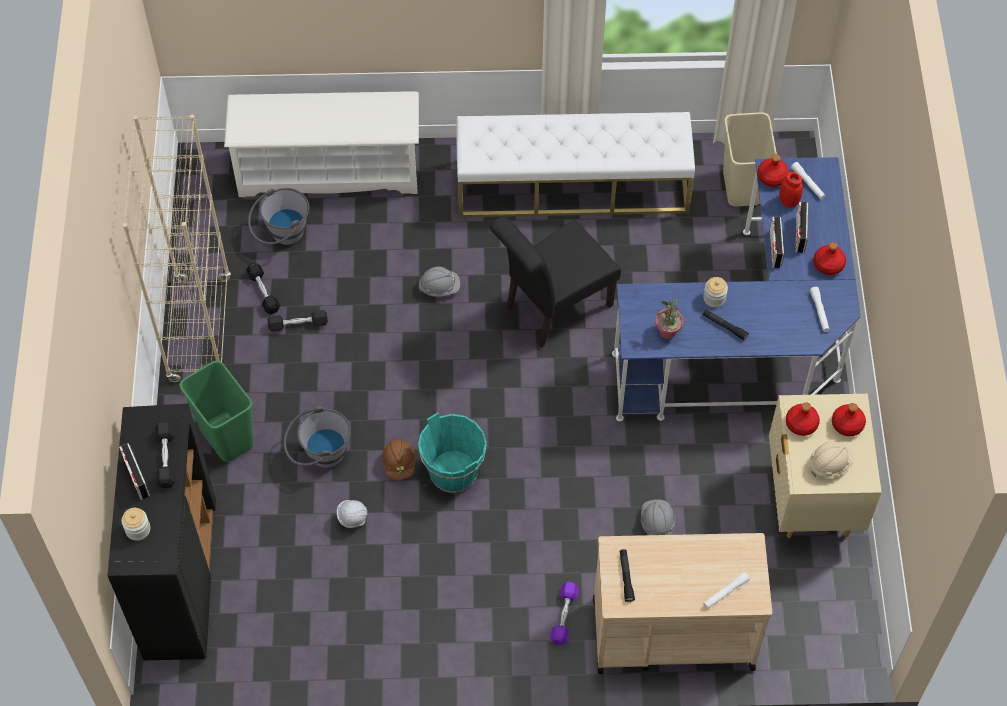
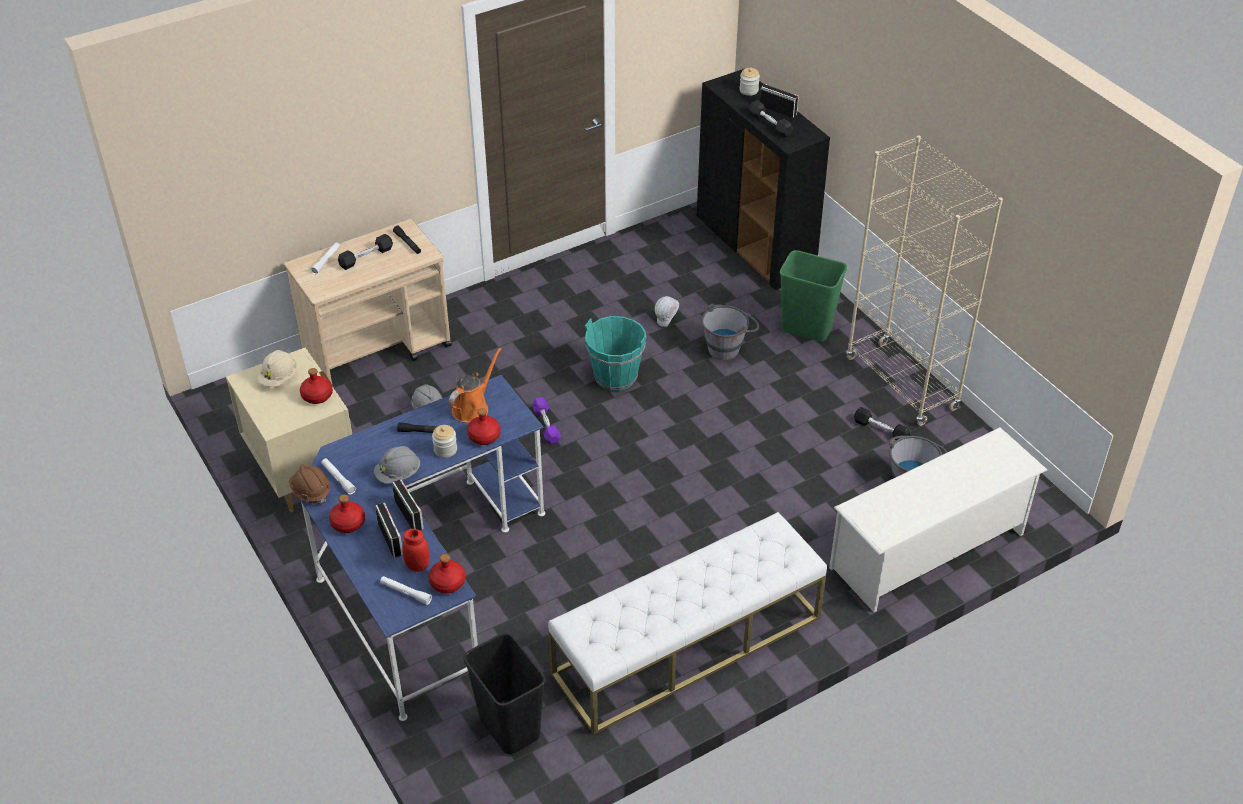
camera: 150 degrees right, 15 degrees down
black dumbbell [267,310,328,331] -> black dumbbell moved to [338,234,393,270]
brown hard hat [382,439,416,480] -> brown hard hat moved to [289,464,330,505]
grey hard hat [418,267,460,297] -> grey hard hat moved to [374,446,420,484]
black chair [490,217,621,348] -> none
purple dumbbell [550,582,579,646] -> purple dumbbell moved to [532,397,561,445]
potted plant [655,300,683,339] -> orange watering can [448,348,501,423]
beige trash can [723,112,777,207] -> black trash can [463,633,546,754]
red bottle [832,403,866,436] -> red bottle moved to [467,408,500,445]

